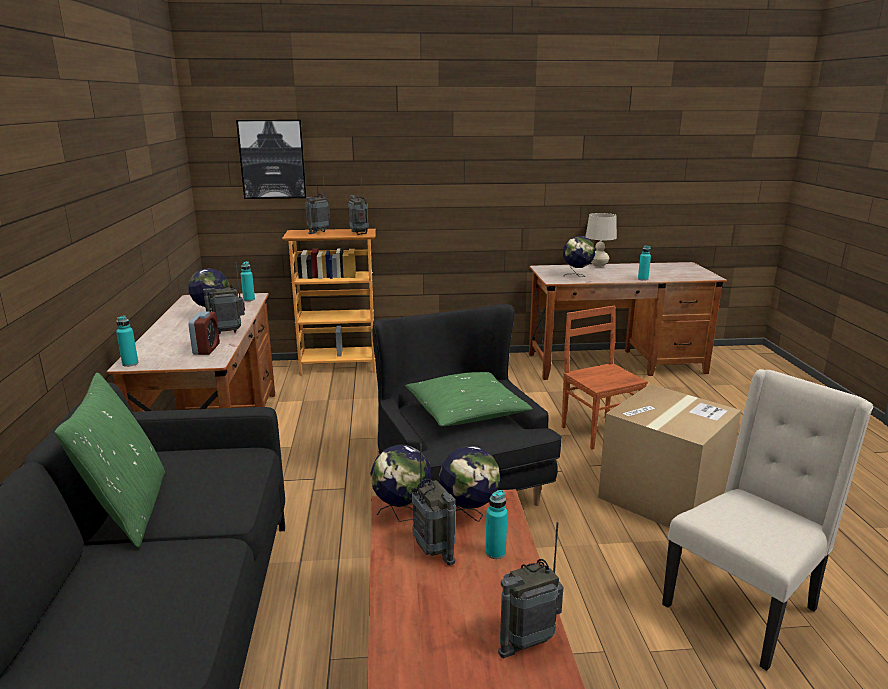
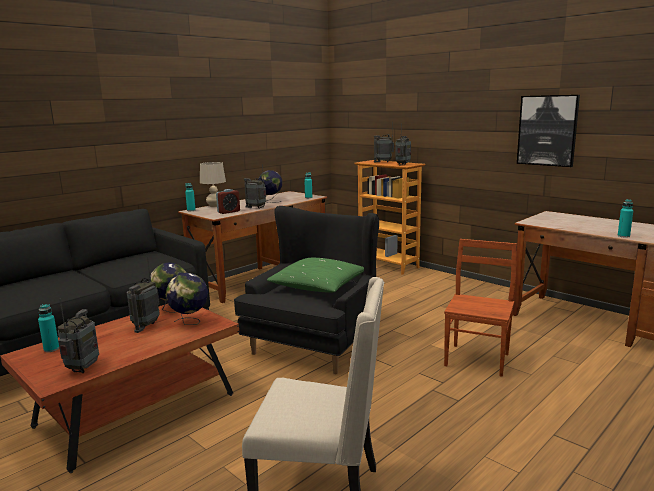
camera: 50 degrees right, 5 degrees down
green pillow [55,373,165,548] -> none
picture [236,120,307,199] -> picture moved to [517,95,580,167]
turquoise bottle [485,490,507,559] -> turquoise bottle moved to [38,304,59,352]
radio [498,522,563,658] -> radio turned 75 degrees clockwise [58,298,99,373]
globe [563,236,595,277] -> none
beige table lamp [586,213,617,267] -> beige table lamp moved to [200,162,226,207]
cardboard box [598,384,742,528] -> none

